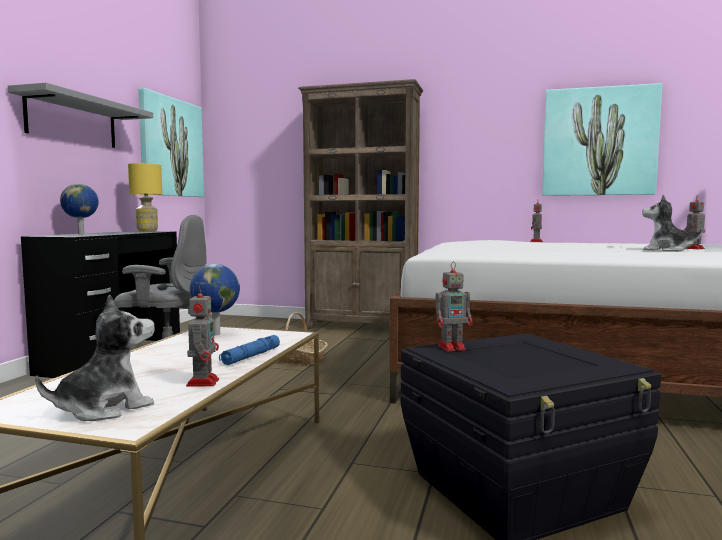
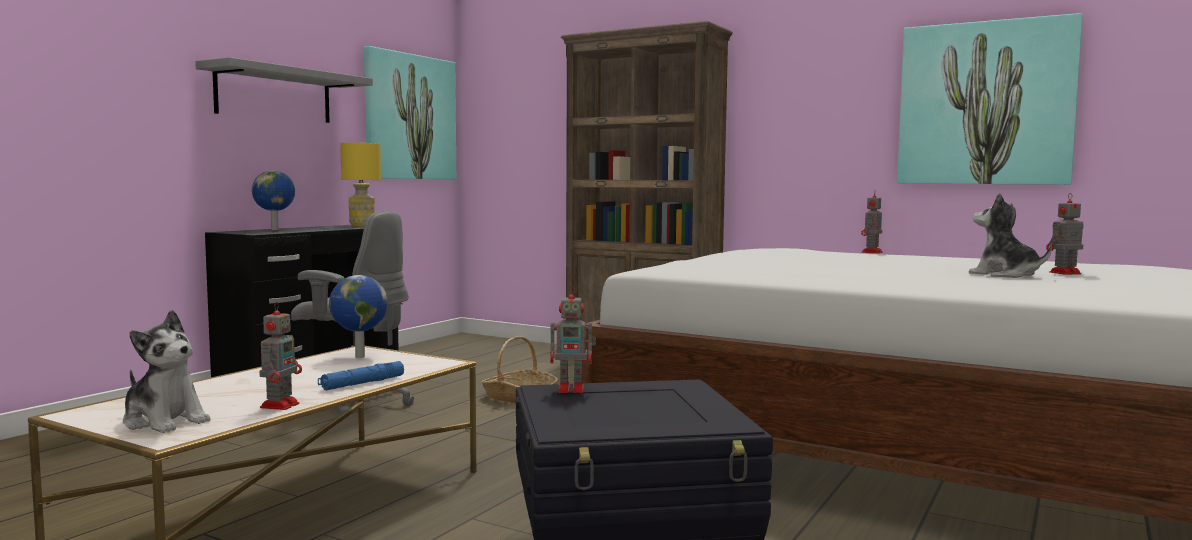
camera: 15 degrees right, 0 degrees up
plush toy [35,294,155,421] -> plush toy turned 60 degrees clockwise [123,310,210,433]

